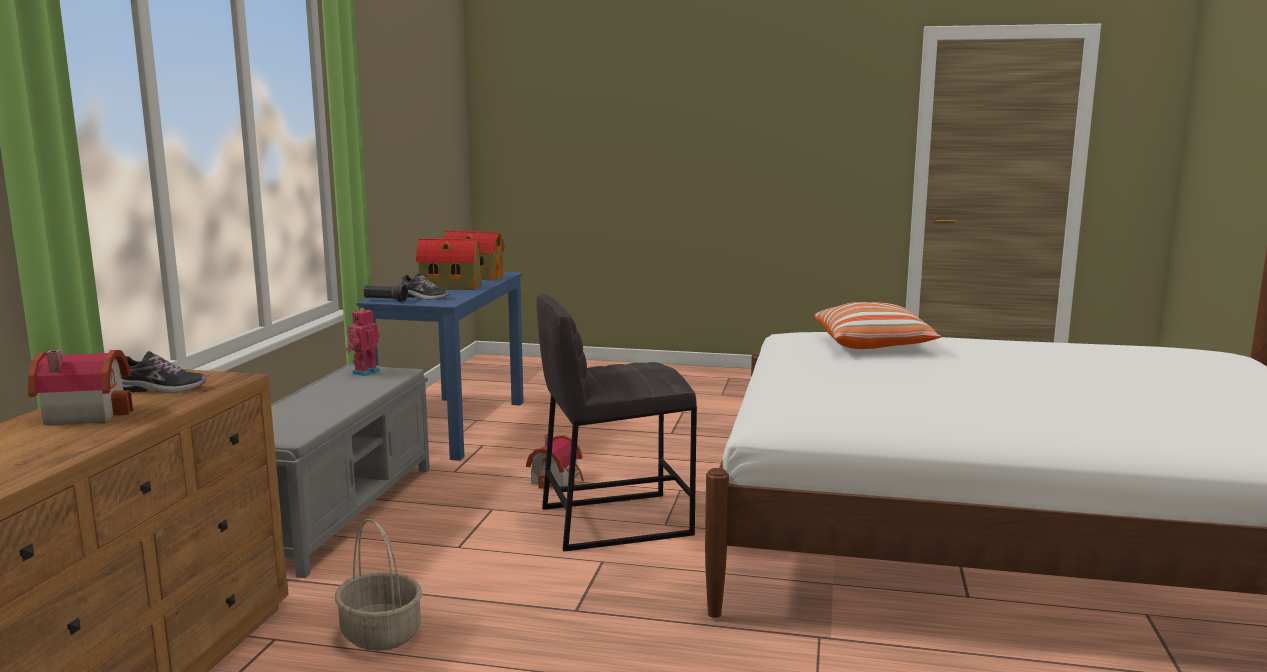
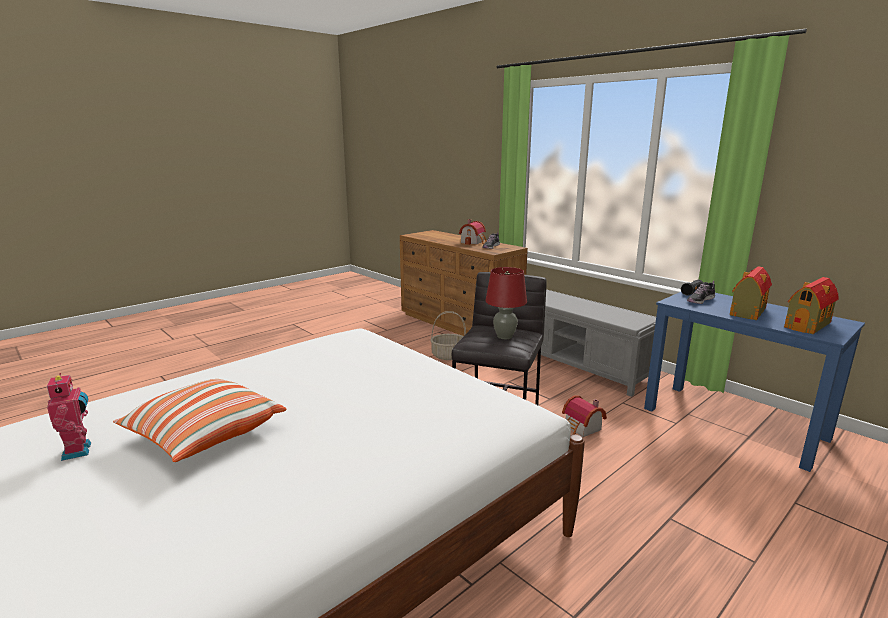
camera: 125 degrees right, 5 degrees up
toy robot [346,307,380,376] -> toy robot moved to [47,373,91,461]
pillow [814,302,942,349] -> pillow moved to [113,379,286,462]
none -> red table lamp [485,267,527,339]

